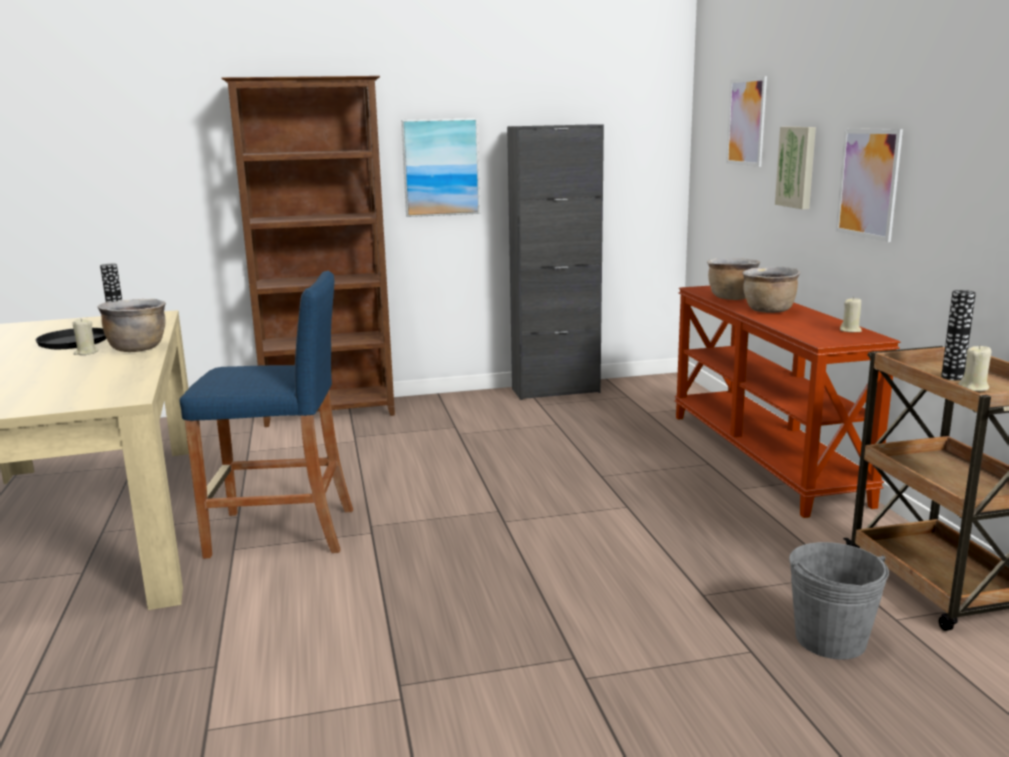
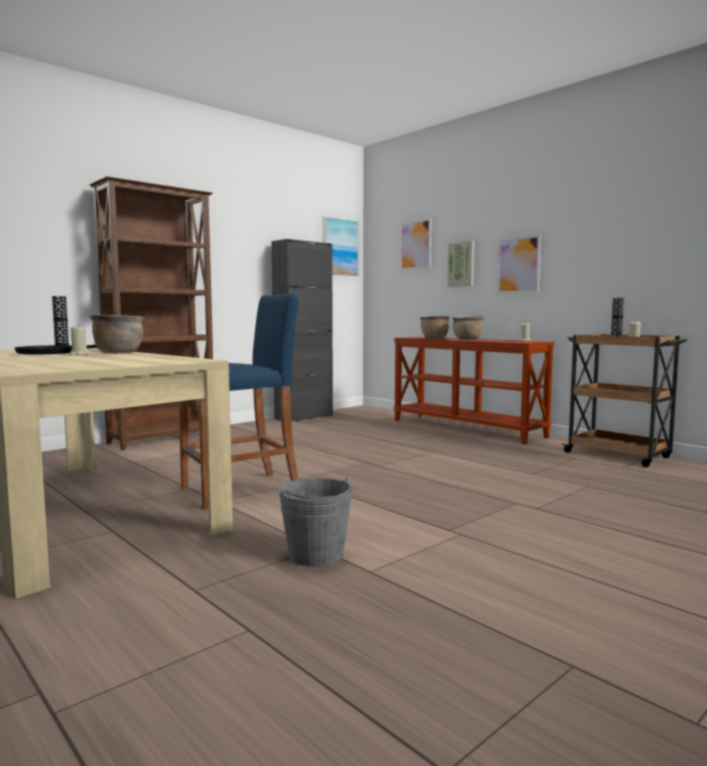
camera: 30 degrees left, 10 degrees down
picture [401,118,480,217] -> picture moved to [323,216,358,276]
grey bucket [789,542,889,659] -> grey bucket moved to [278,478,353,567]

